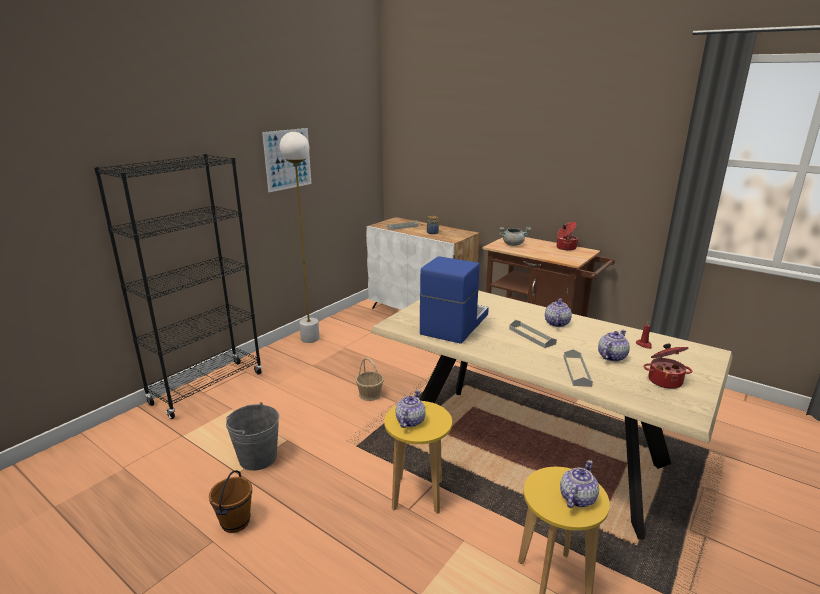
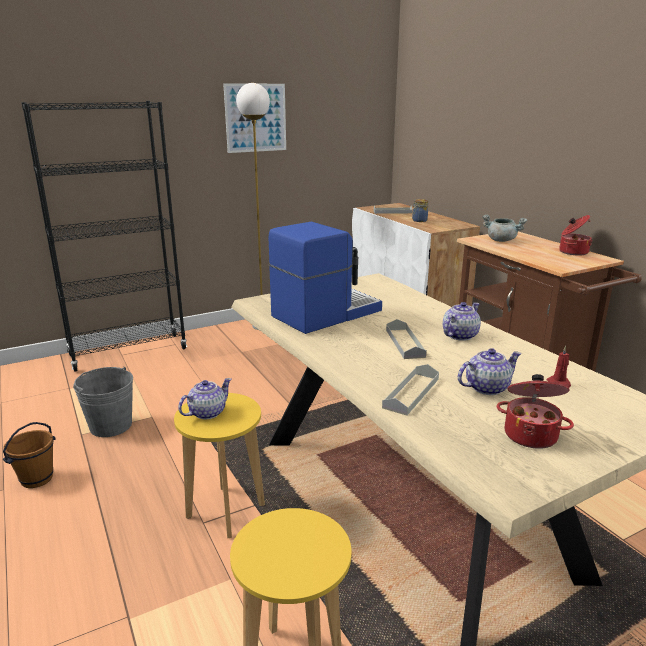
camera: 25 degrees right, 0 degrees up
basket [356,358,384,401] -> none
teapot [560,460,599,508] -> none

